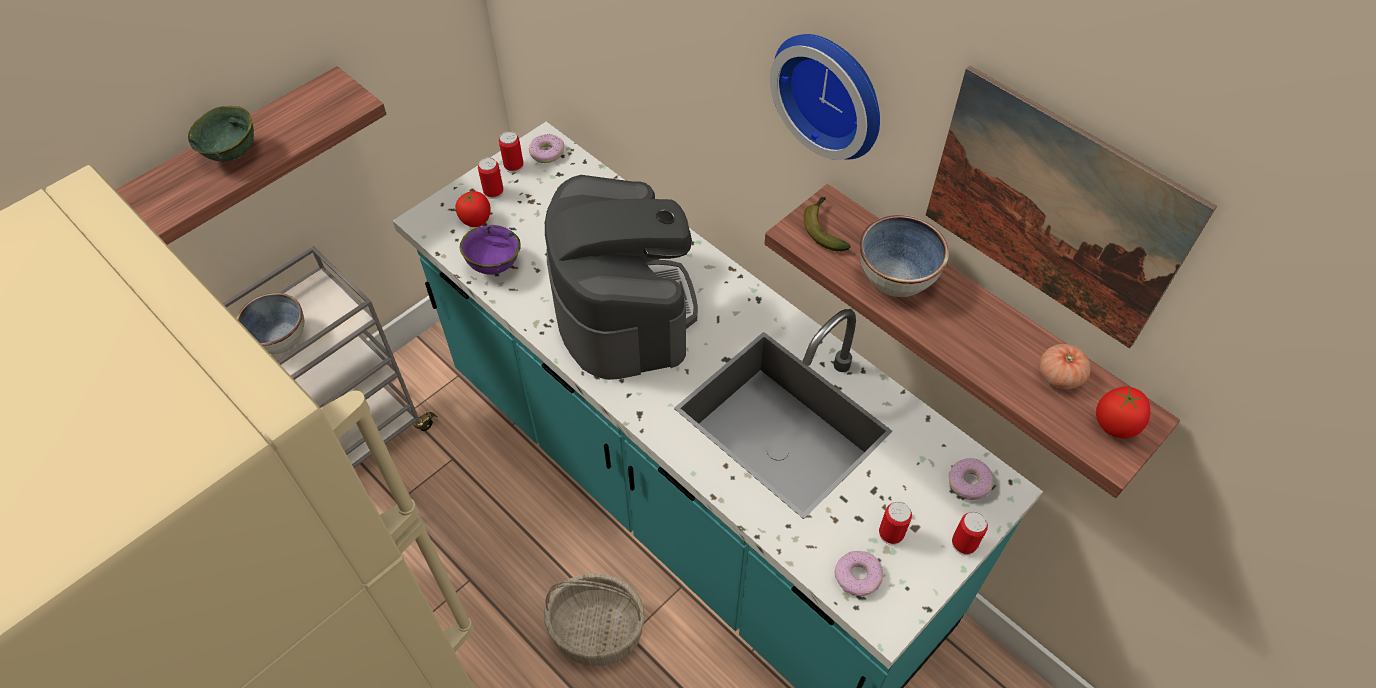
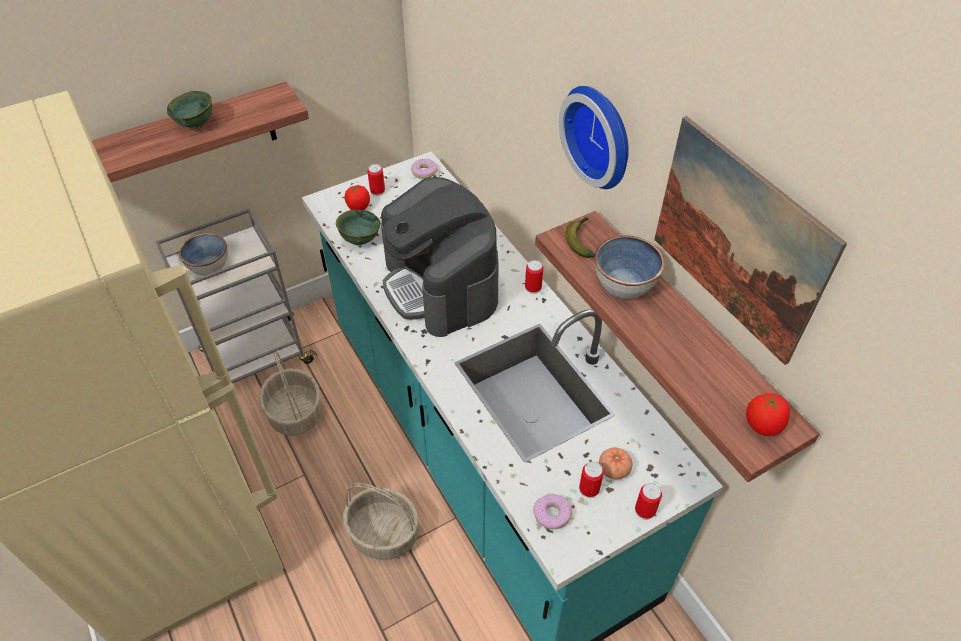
camera: 15 degrees right, 5 degrees down
purple bowl [460,225,521,275] -> green bowl [336,210,381,245]
can [499,131,524,173] -> can moved to [525,260,543,294]
coffee machine [545,175,698,380] -> coffee machine turned 150 degrees clockwise [381,177,498,337]
donut [948,458,993,500] -> none
tomato [1040,344,1091,389] -> tomato moved to [599,447,632,479]
none -> basket [259,352,322,436]

